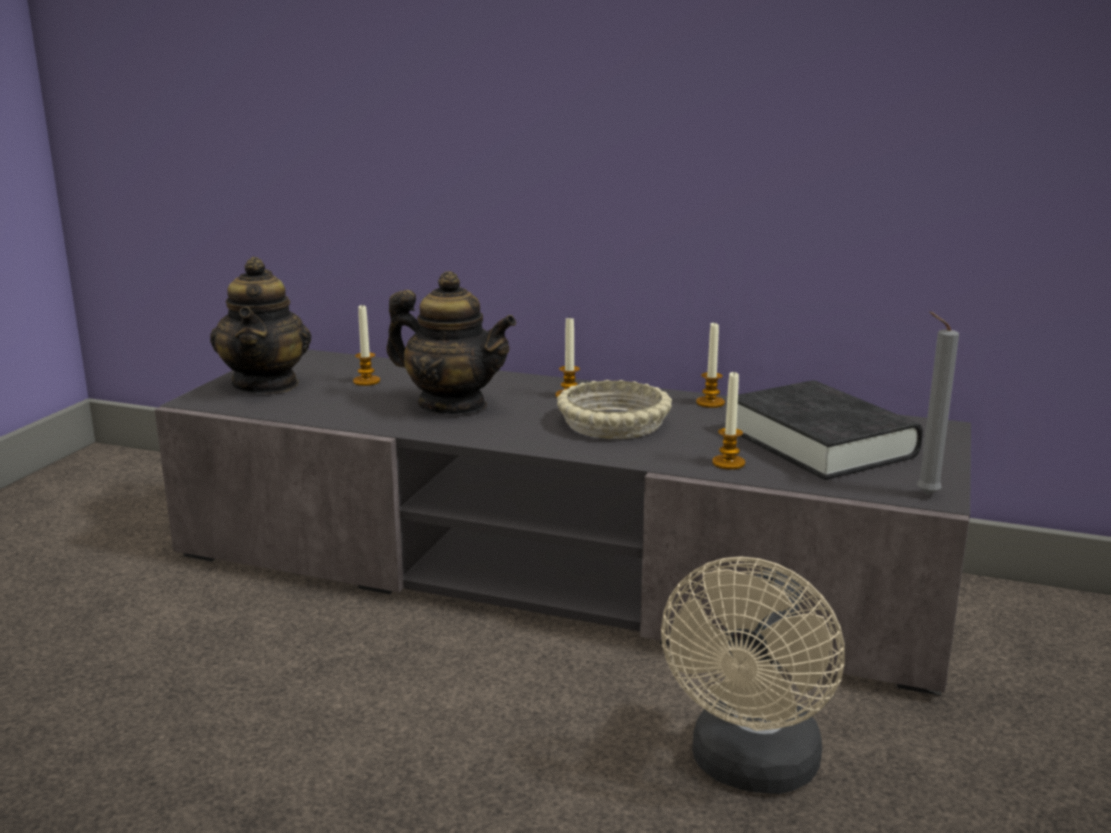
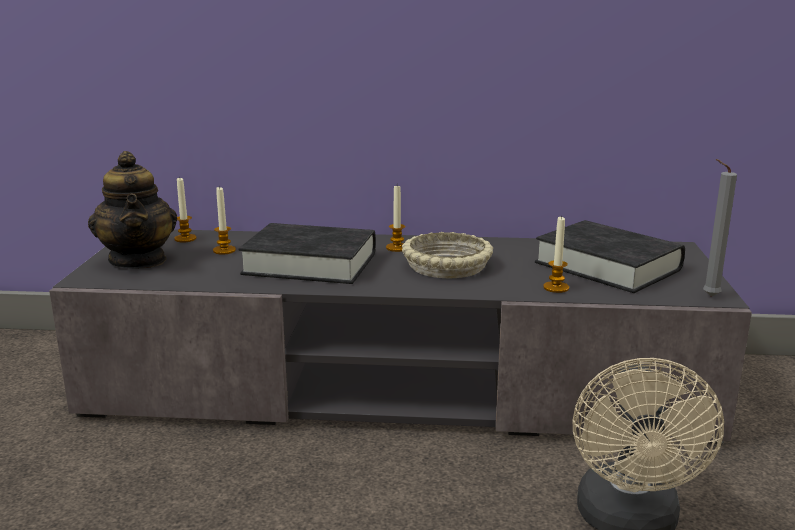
camera: 15 degrees left, 0 degrees up
teapot [386,271,516,414] -> black book [239,223,376,284]
candle [696,322,725,408] -> candle moved to [174,178,197,243]

